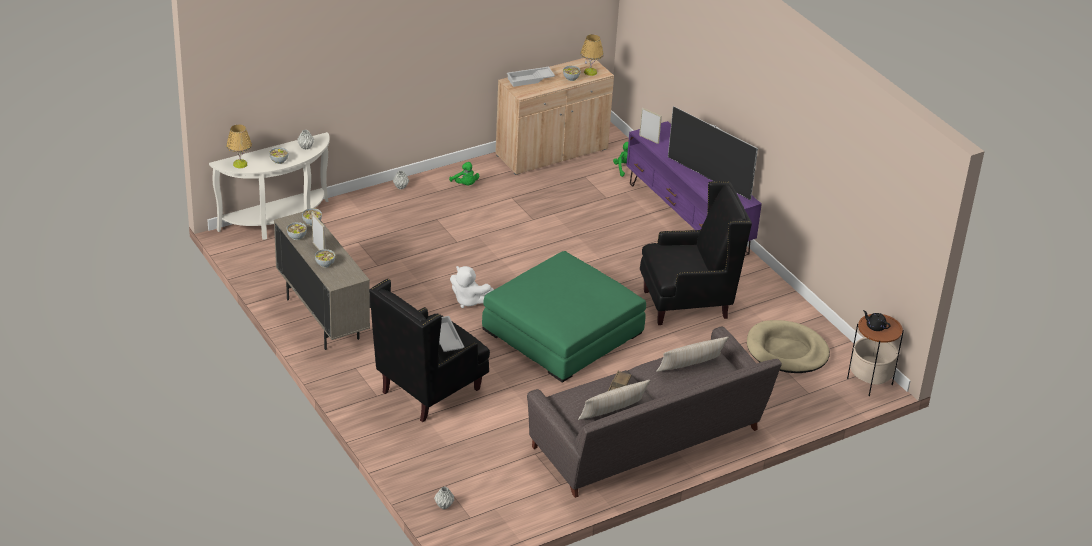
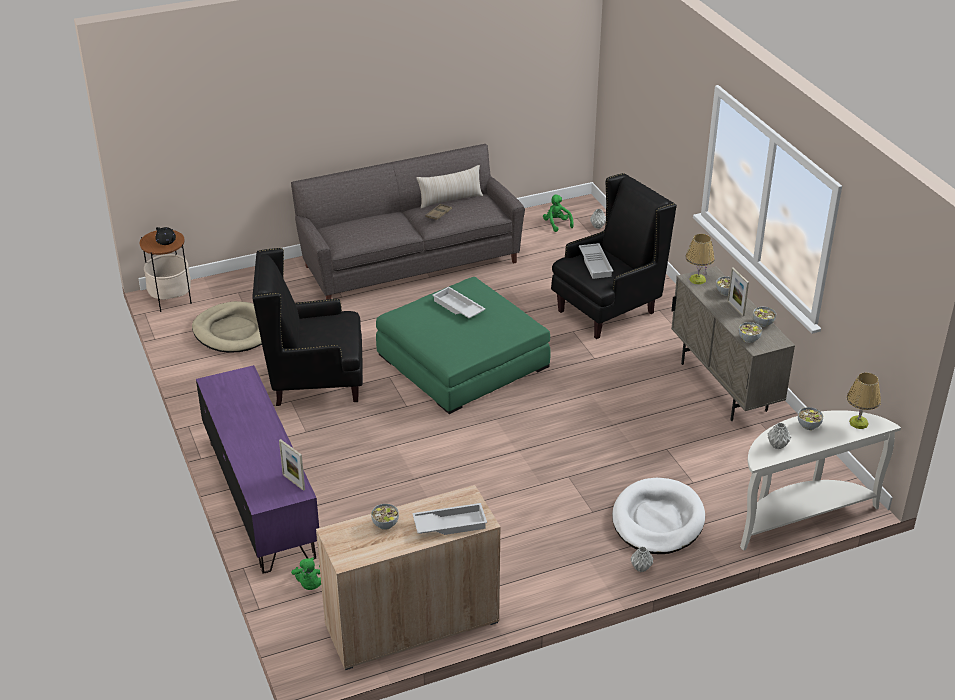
camera: 170 degrees left, 0 degrees up
green plush toy [449,162,479,185] -> green plush toy moved to [543,194,574,232]
white plush toy [450,266,494,308] -> none
table lamp [580,34,604,76] -> table lamp moved to [685,234,715,285]
beige pillow [656,337,729,372] -> none
television [668,106,758,200] -> none
none -> white tray [432,287,485,318]
none -> white dog bed [612,478,705,554]

